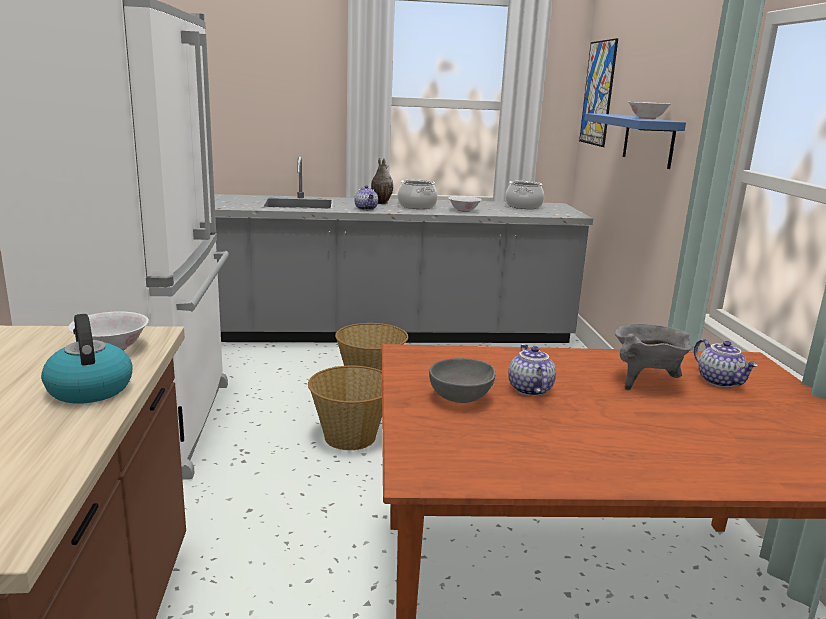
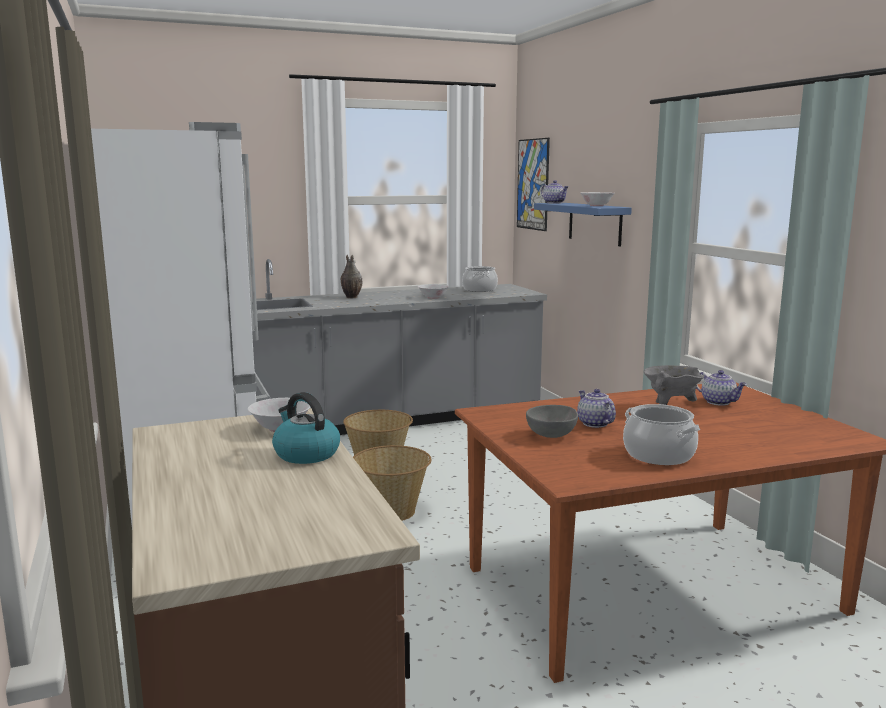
camera: 15 degrees left, 5 degrees down
teapot [354,185,378,210] -> teapot moved to [541,180,569,204]
cooking pot [398,180,438,209] -> cooking pot moved to [623,404,700,465]

